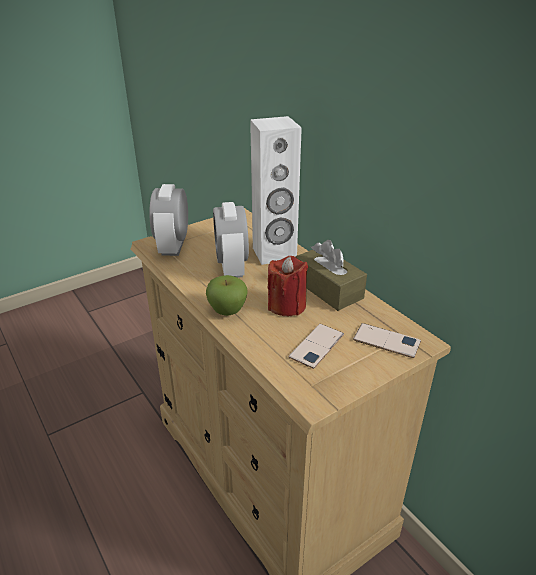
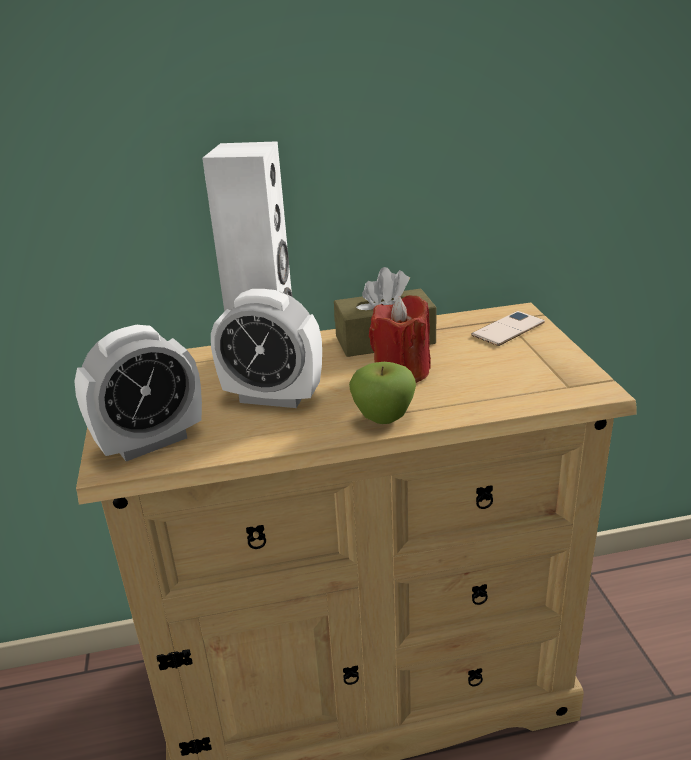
camera: 65 degrees left, 5 degrees down
alarm clock [149,184,188,256] -> alarm clock turned 60 degrees counterclockwise [74,325,202,461]
phone [289,324,344,369] -> none

